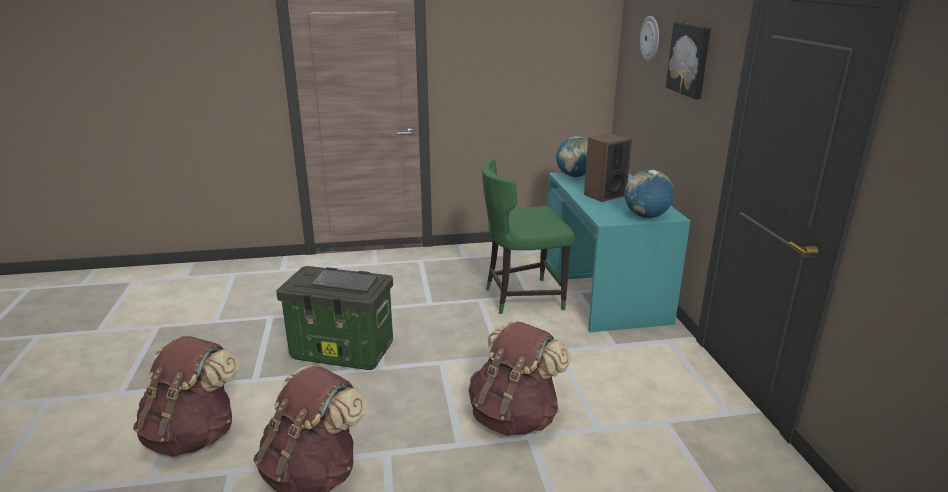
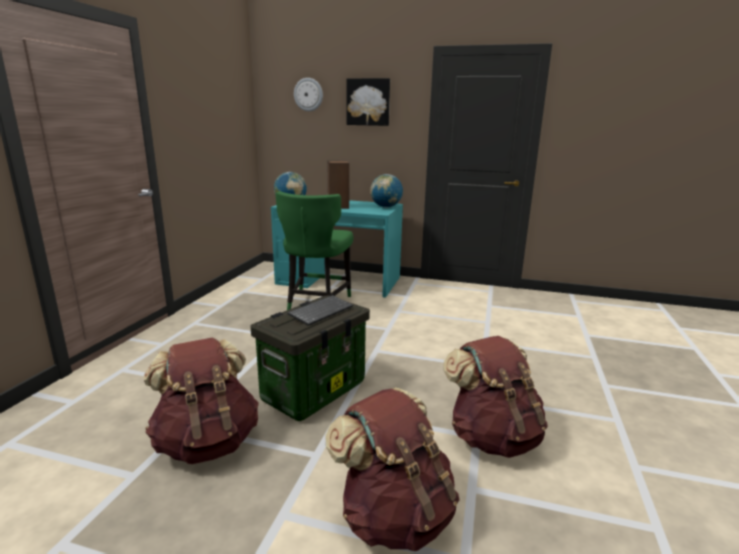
camera: 65 degrees left, 5 degrees down
brown backpack [469,321,570,436] -> brown backpack moved to [144,337,259,464]

